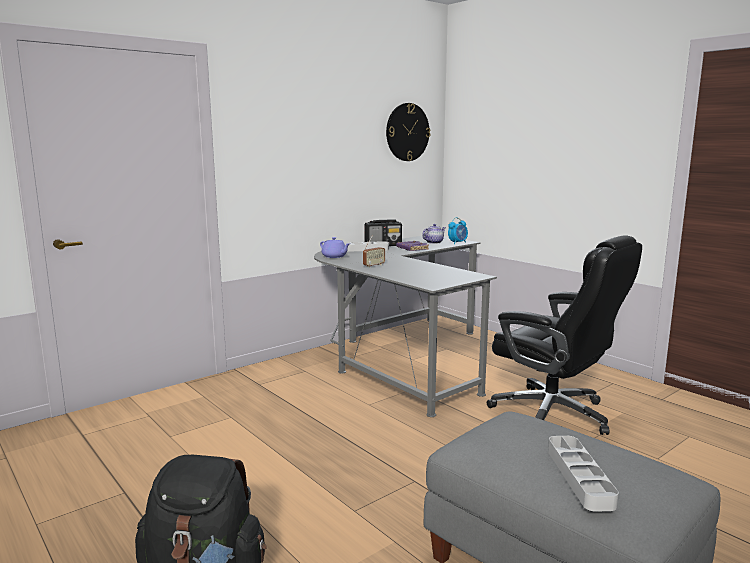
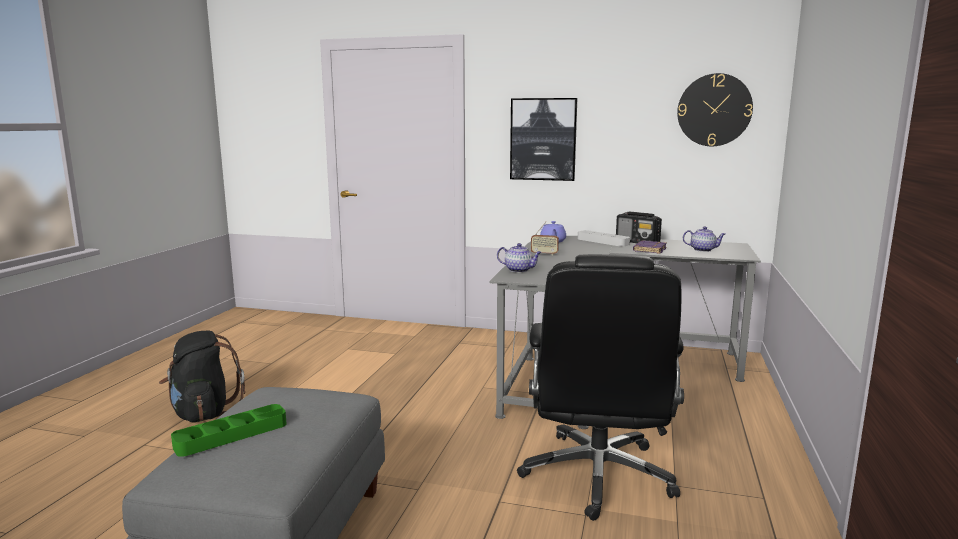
camera: 55 degrees right, 0 degrees up
alarm clock [448,217,468,244] -> none
grey tray [548,436,619,512] -> green tray [171,404,287,457]
none -> teapot [497,243,542,273]
none -> picture [510,98,577,181]

